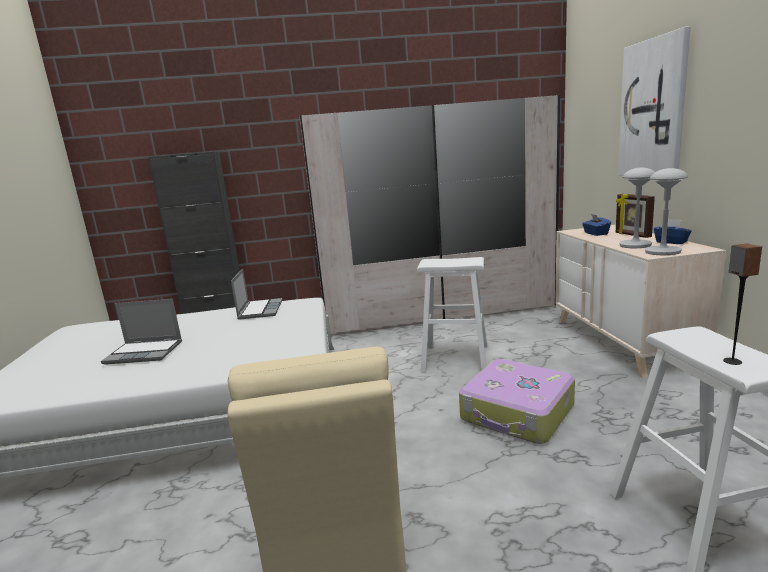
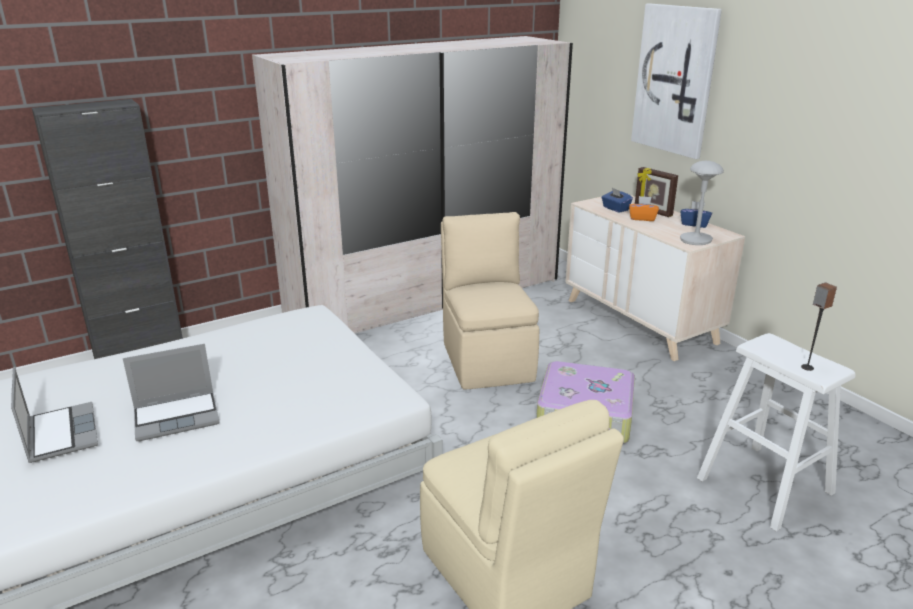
camera: 25 degrees left, 10 degrees up
laptop [231,268,283,320] -> laptop moved to [11,367,98,463]
white stool [417,257,487,373] -> beige chair [441,212,539,390]
grey table lamp [619,168,655,248] -> none
none -> orange tissue box [629,196,659,221]

